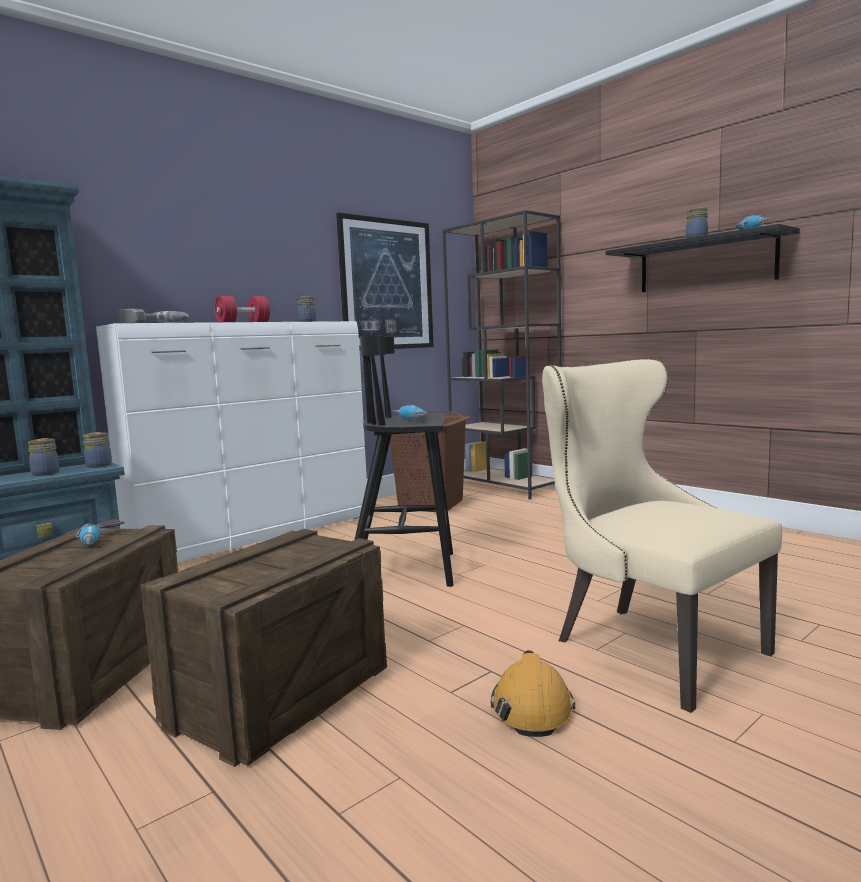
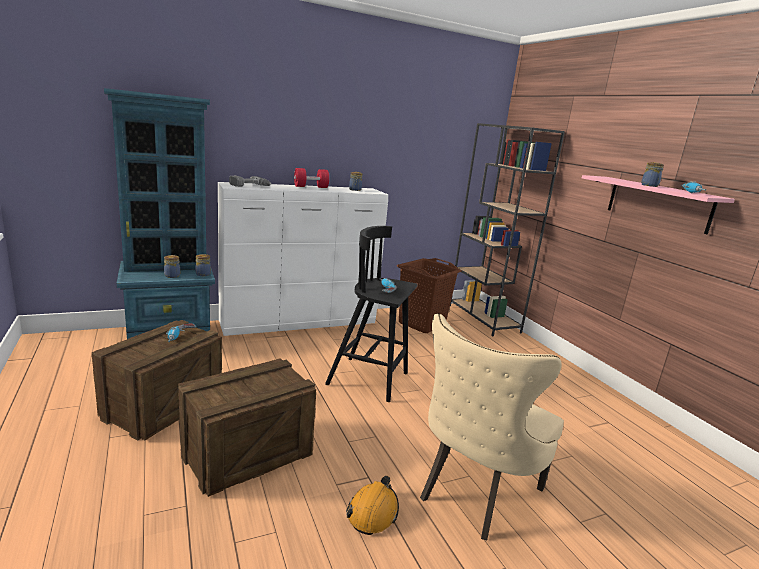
camera: 15 degrees right, 10 degrees up
picture [336,213,434,350] -> none
beige chair [542,359,782,713] -> beige chair turned 120 degrees counterclockwise [420,313,564,541]
black shelf [606,224,800,292] -> pink shelf [582,175,735,234]

